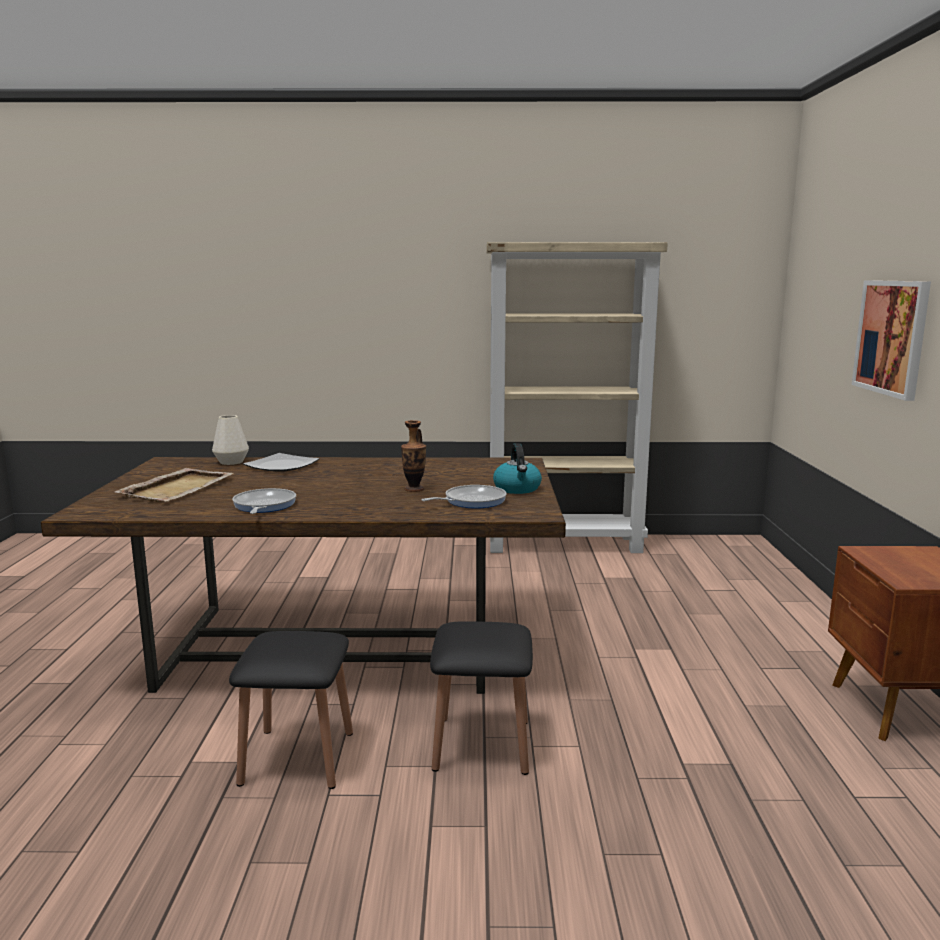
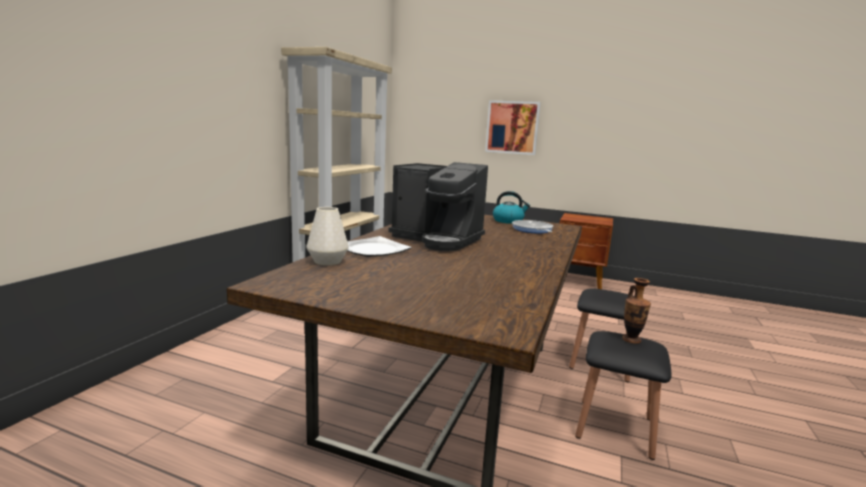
camera: 70 degrees left, 0 degrees up
beige tray [115,468,234,502] -> none
frying pan [232,488,296,514] -> none
vase [401,420,426,492] -> vase moved to [622,278,651,344]
none -> coffee machine [388,162,488,251]

